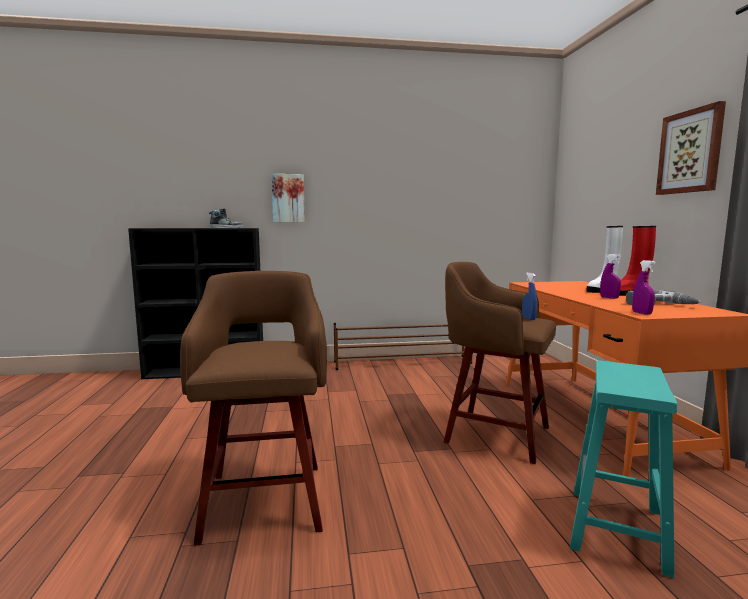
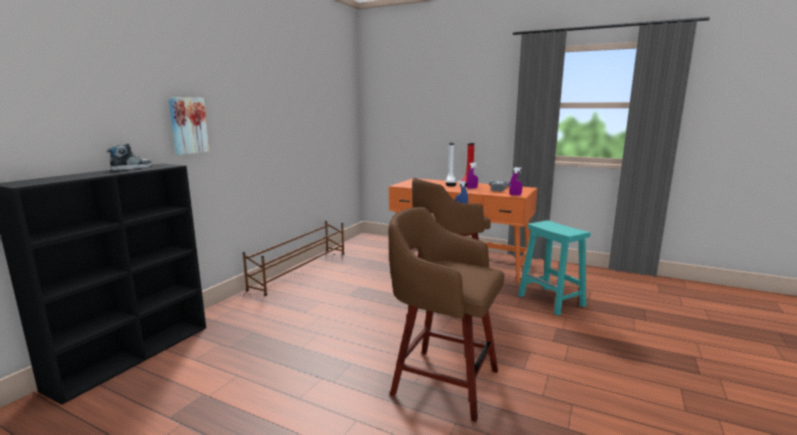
camera: 55 degrees left, 5 degrees up
picture [656,101,726,195] -> none

